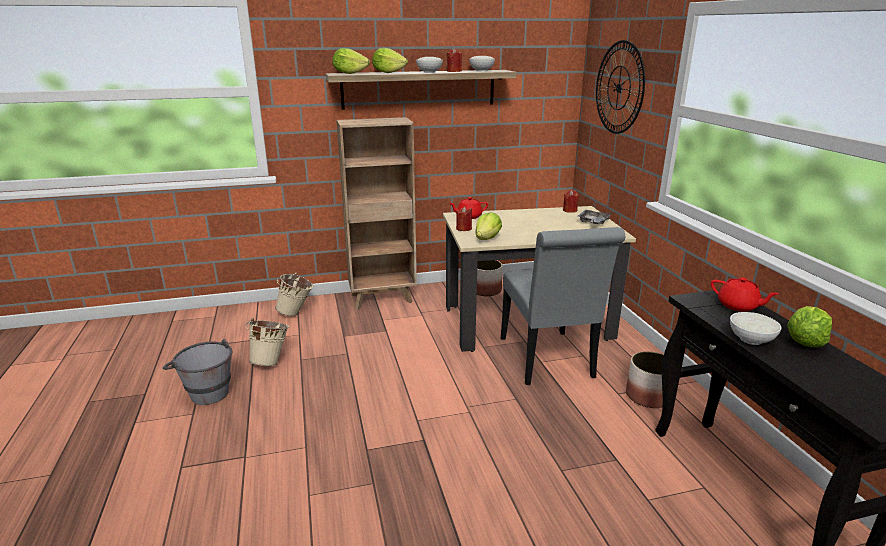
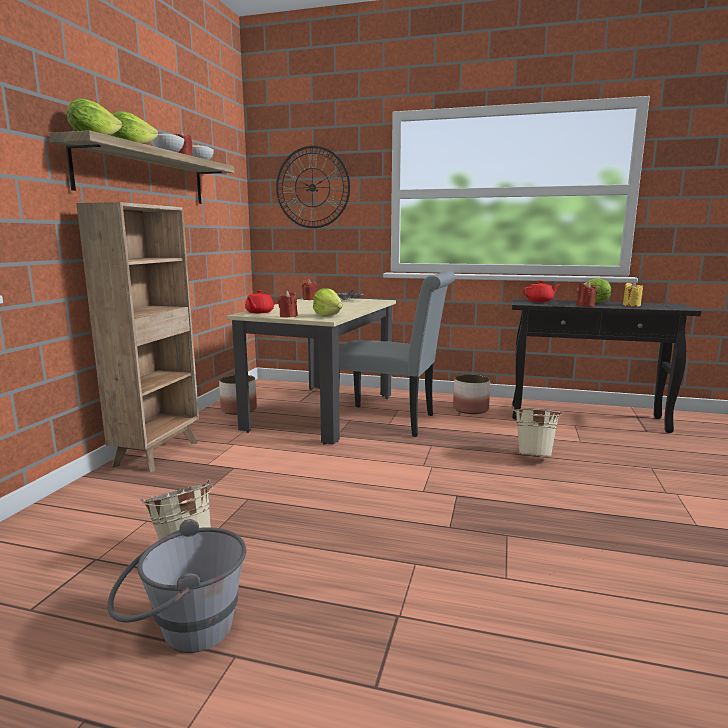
camera: 60 degrees left, 10 degrees down
beige bucket [275,273,313,316] -> beige bucket moved to [513,407,562,457]
white bowl [730,312,781,345] -> red candle [577,282,597,307]
none -> yellow candle [623,281,643,307]

